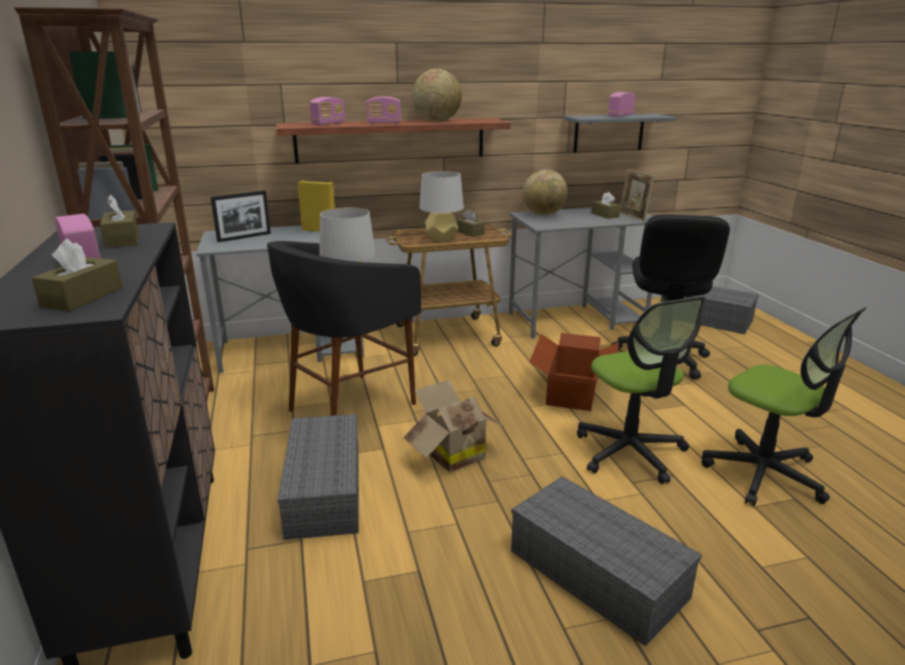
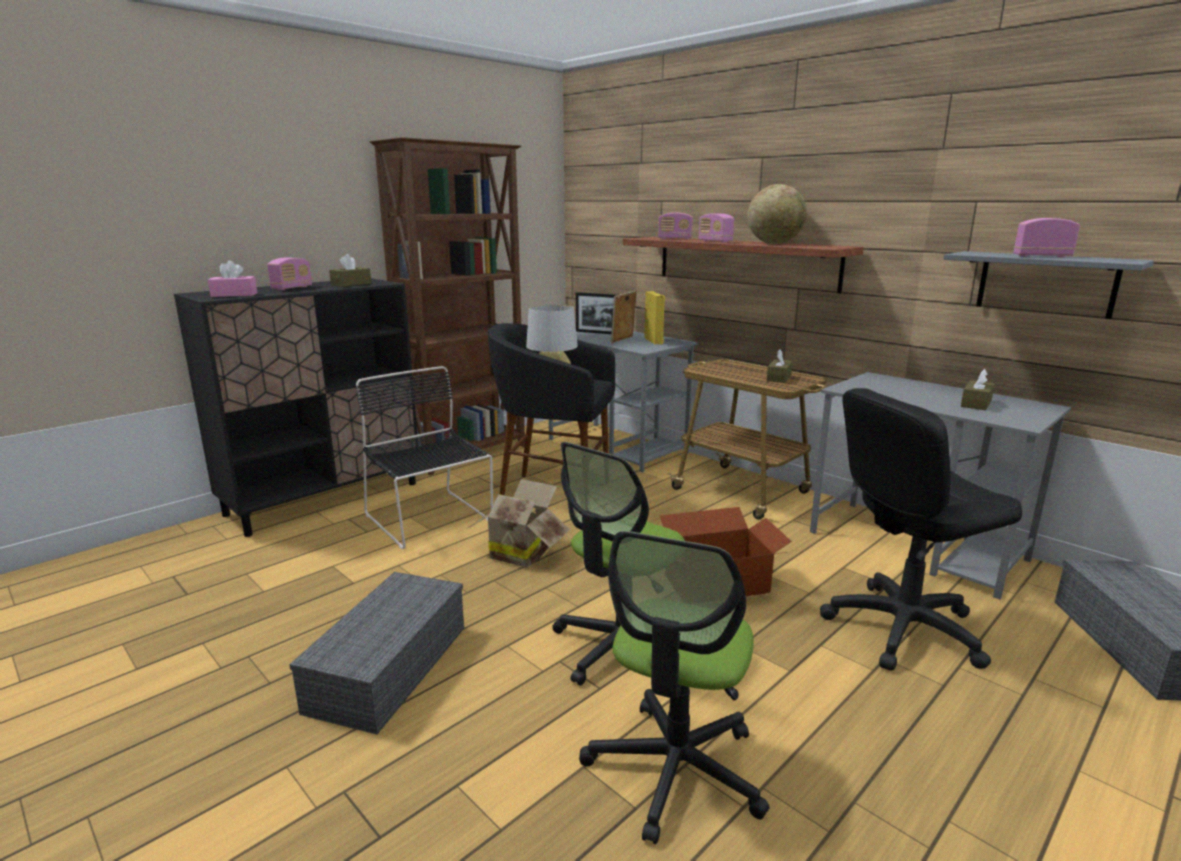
camera: 60 degrees right, 5 degrees down
brown tissue box [32,239,123,311] -> pink tissue box [208,261,257,297]
grey storage box [278,414,359,540] -> black chair [356,366,493,549]
grey table lamp [419,171,464,242] -> none
globe [523,169,568,215] -> none
picture frame [620,169,654,221] -> picture frame moved to [611,291,637,343]

